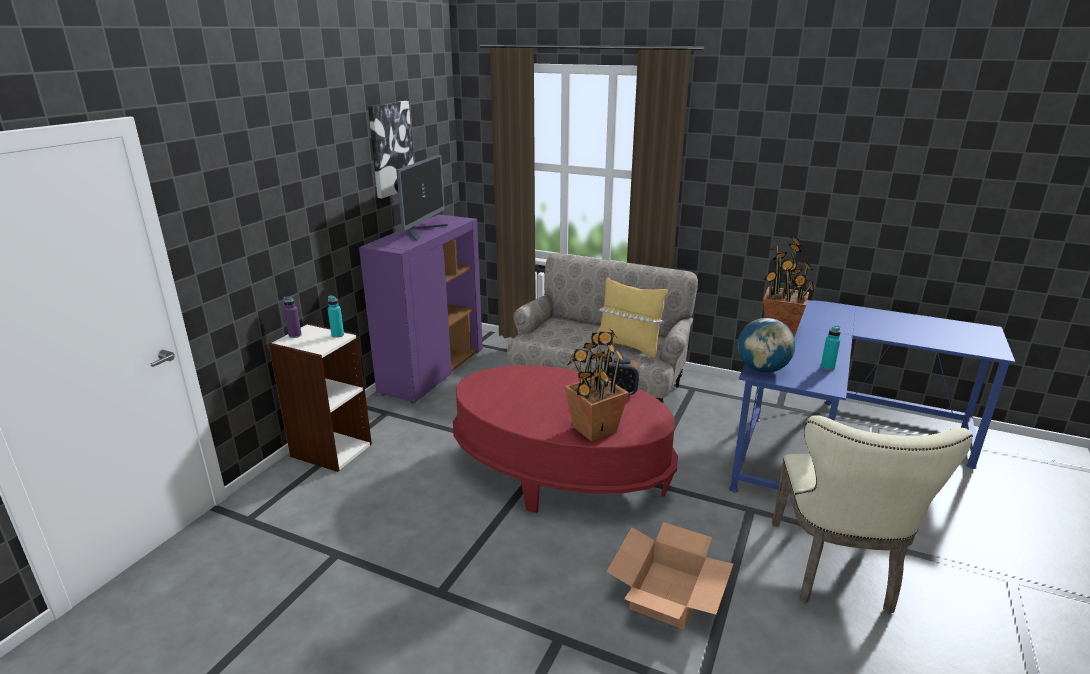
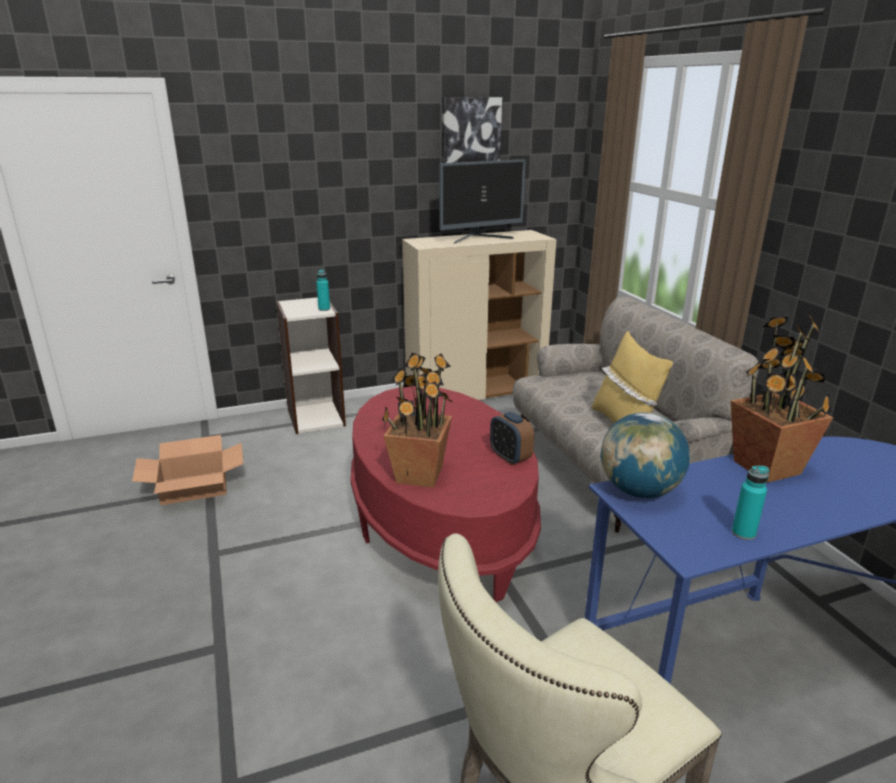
camera: 45 degrees right, 0 degrees up
purple bottle [283,297,302,338] -> none
purple cabinet [359,215,483,403] -> beige cabinet [402,230,557,400]
cardboard box [606,522,733,630] -> cardboard box moved to [132,435,243,505]

